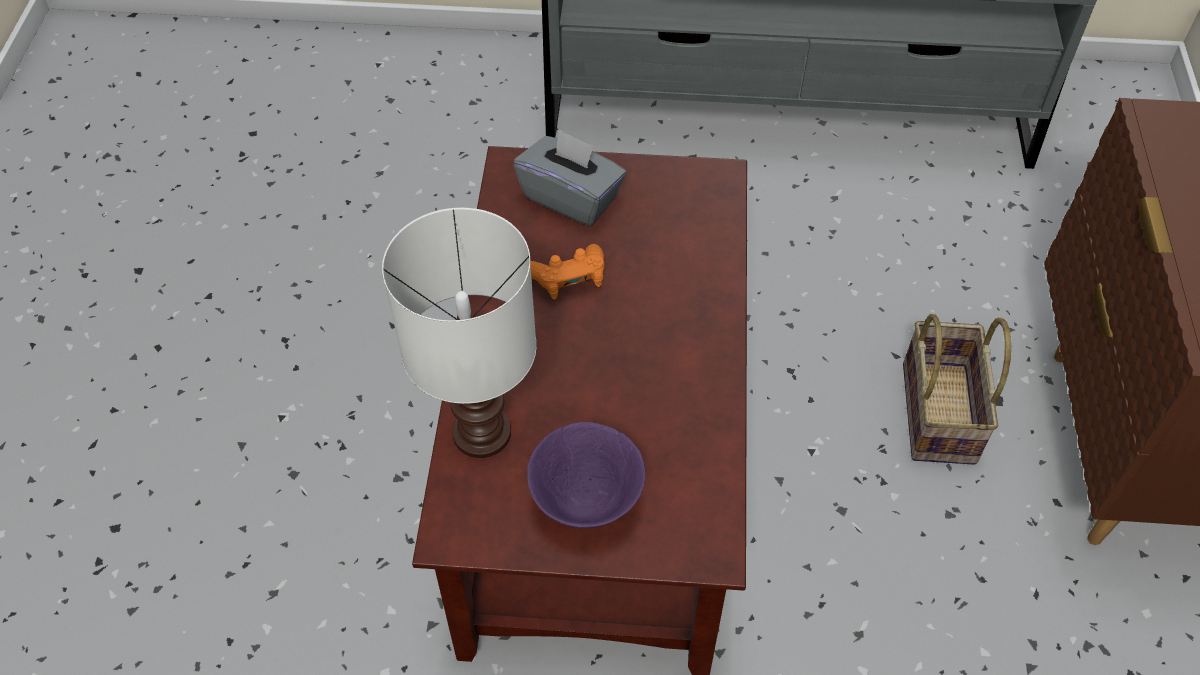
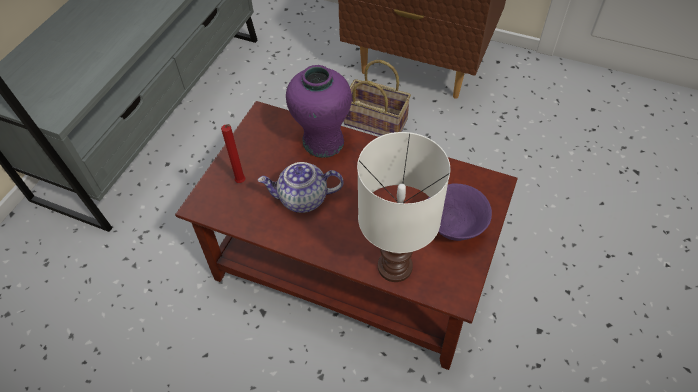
camera: 70 degrees left, 0 degrees up
grey tissue box [513,129,626,226] -> red candle [221,124,245,183]
orange game controller [530,244,605,299] -> teapot [258,162,344,213]
none -> purple vase [286,65,352,158]

